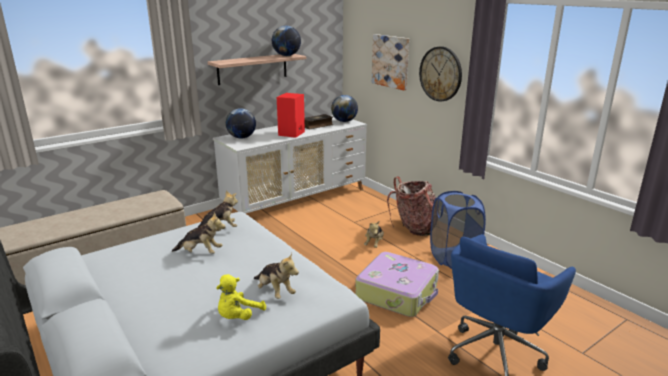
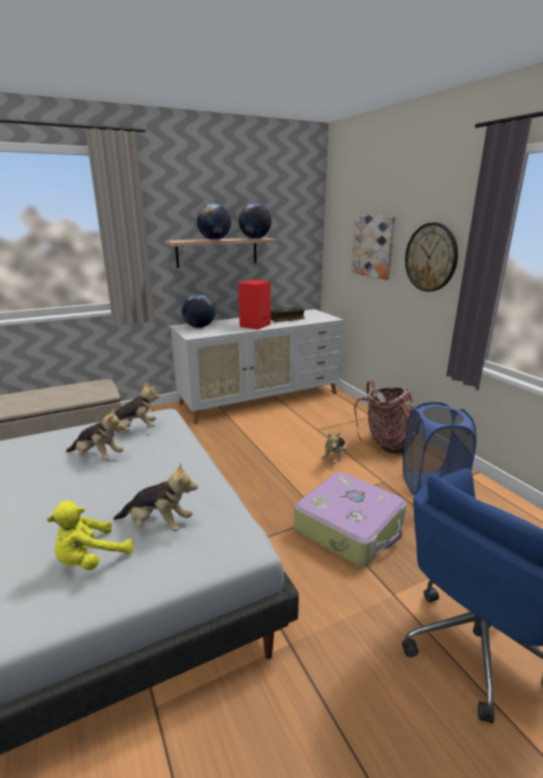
camera: 10 degrees right, 0 degrees up
plush toy [254,253,299,299] -> plush toy turned 45 degrees counterclockwise [114,462,198,531]
globe [331,95,358,122] -> globe moved to [197,203,231,240]

